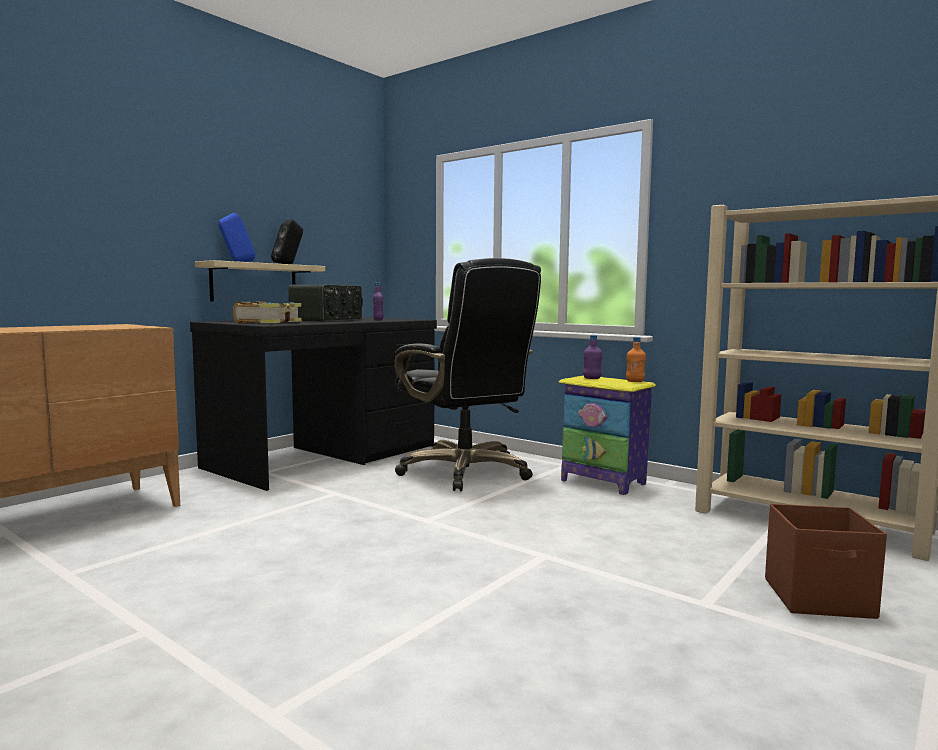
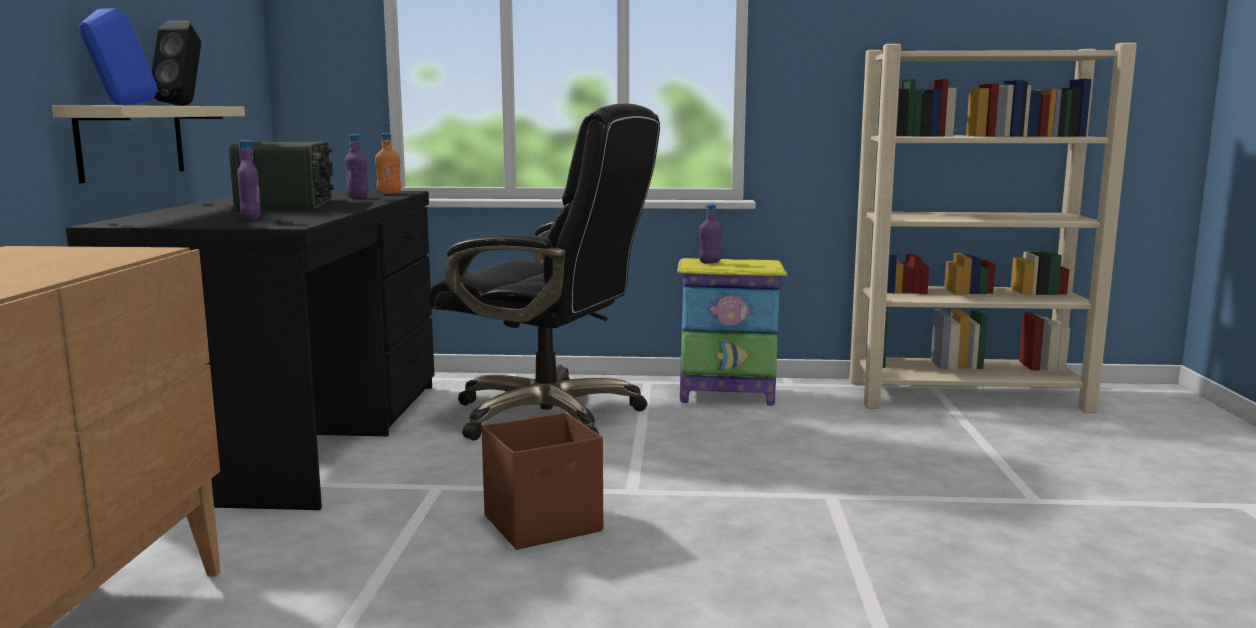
camera: 35 degrees left, 5 degrees up
book [233,302,302,324] -> purple bottle [237,140,261,221]
orange bottle [626,337,646,382] -> orange bottle moved to [375,133,401,194]
brown storage box [765,504,887,619] -> brown storage box moved to [482,412,603,550]

